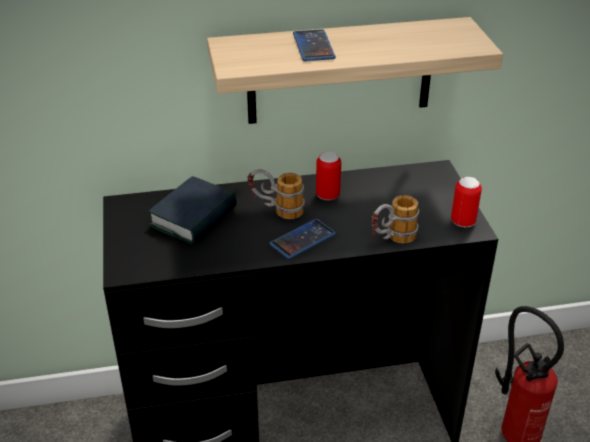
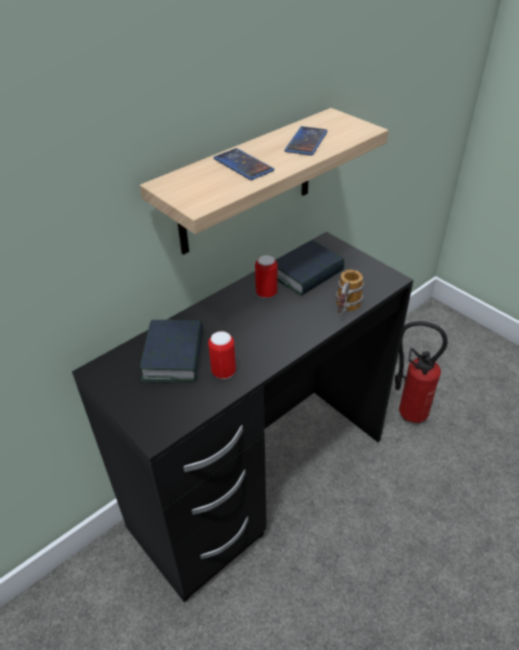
camera: 30 degrees left, 5 degrees up
mug [248,169,305,219] -> none
phone [269,219,336,259] -> phone moved to [284,126,328,156]
can [451,177,482,227] -> can moved to [208,331,236,379]
none -> book [276,240,345,296]

